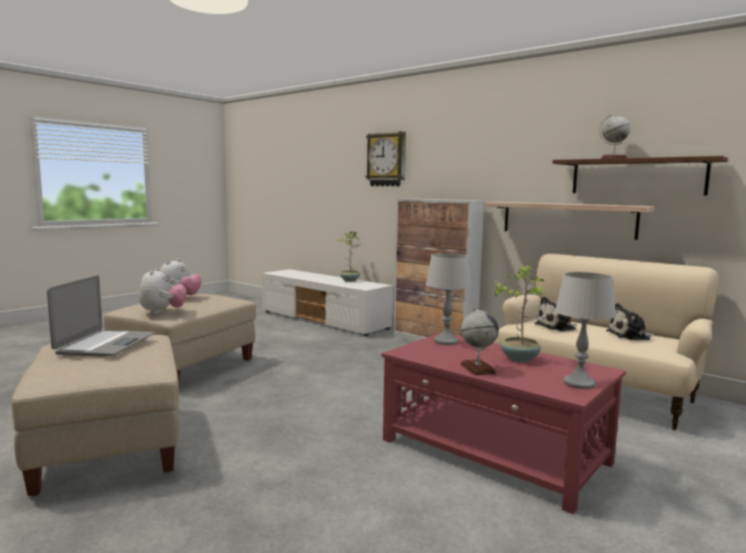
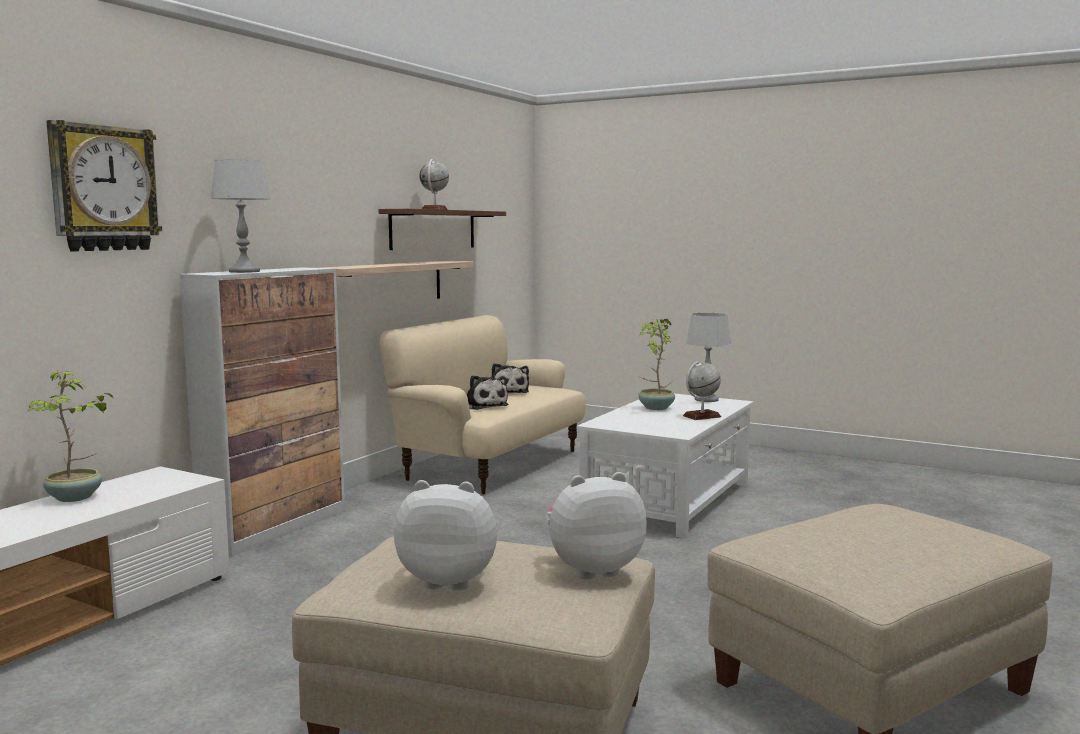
camera: 100 degrees left, 0 degrees up
laptop [47,275,154,357] -> none
red coffee table [381,332,626,514] -> white coffee table [577,394,753,538]
grey table lamp [426,253,471,345] -> grey table lamp moved to [211,159,270,273]

